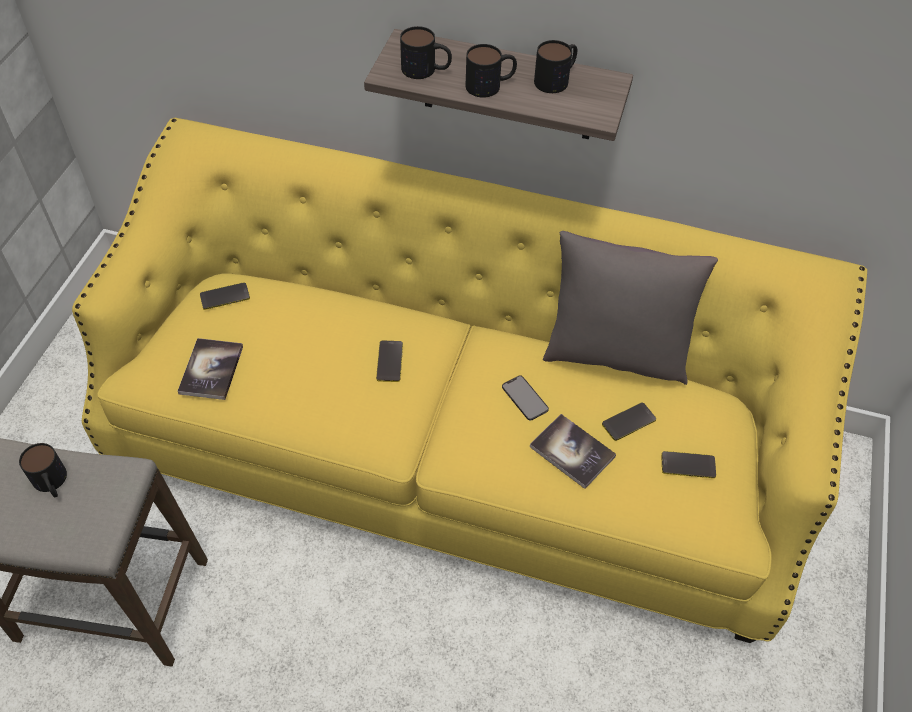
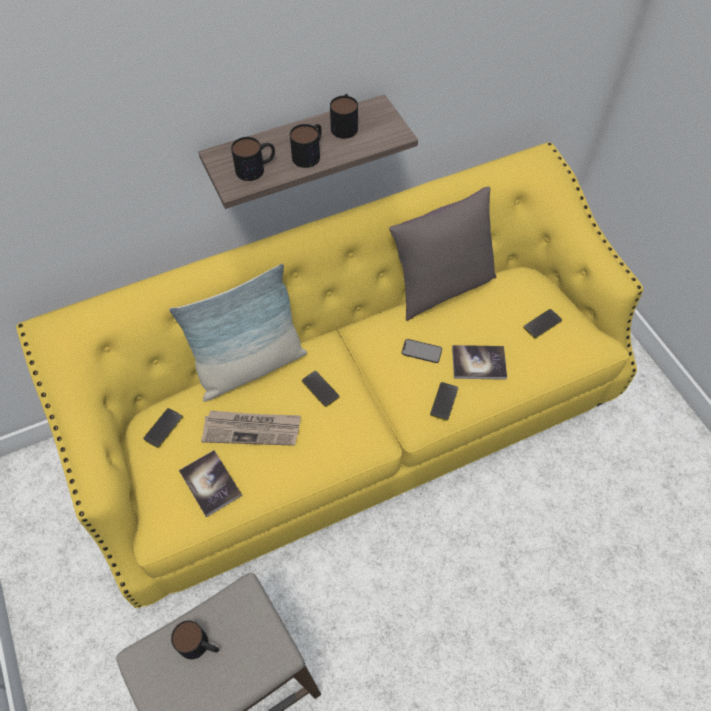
camera: 40 degrees left, 5 degrees up
phone [602,402,656,441] -> phone moved to [430,382,458,421]
none -> pillow [169,264,307,402]
none -> newspaper [201,411,301,446]

